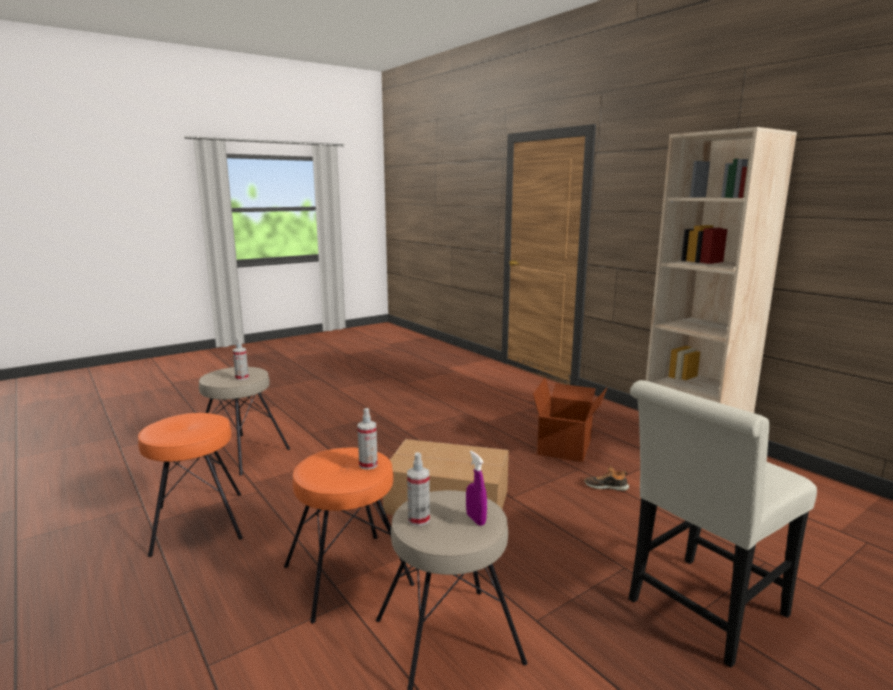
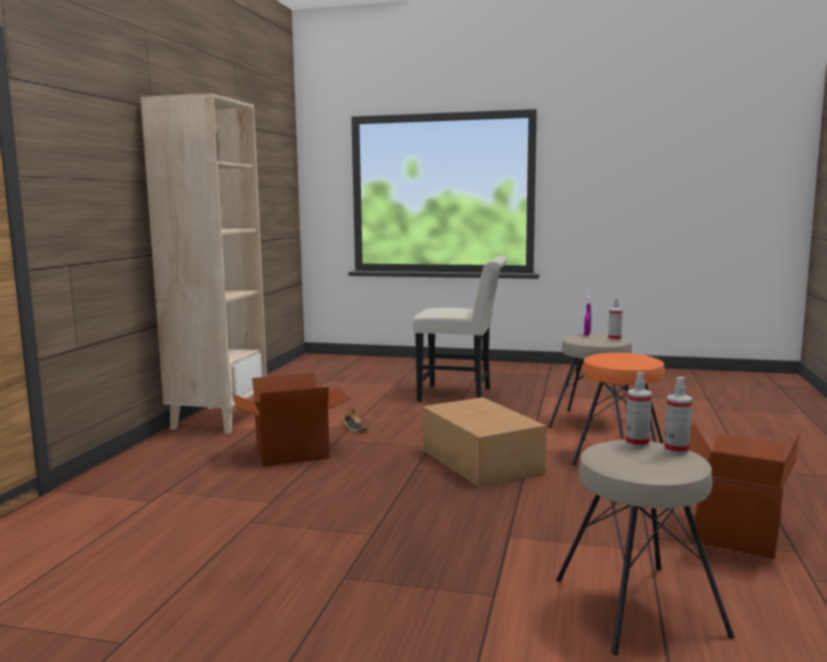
camera: 130 degrees left, 5 degrees down
orange stool [138,413,243,557] -> cardboard box [689,422,800,559]
spray bottle [357,408,378,470] -> spray bottle moved to [664,377,692,454]

